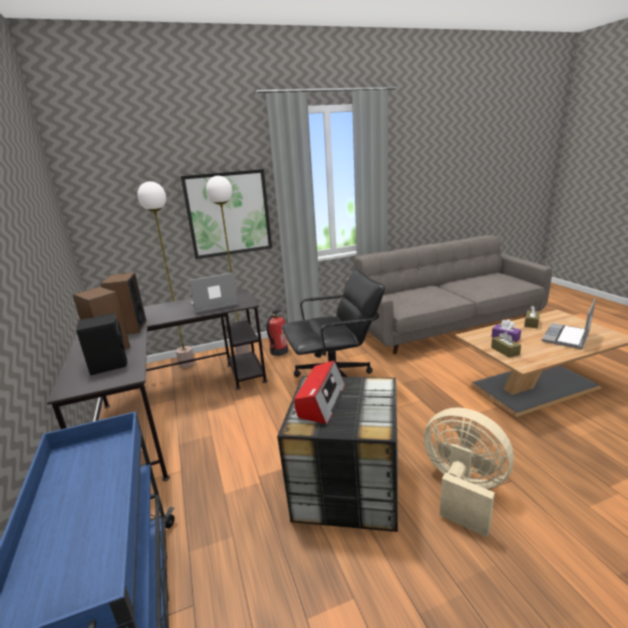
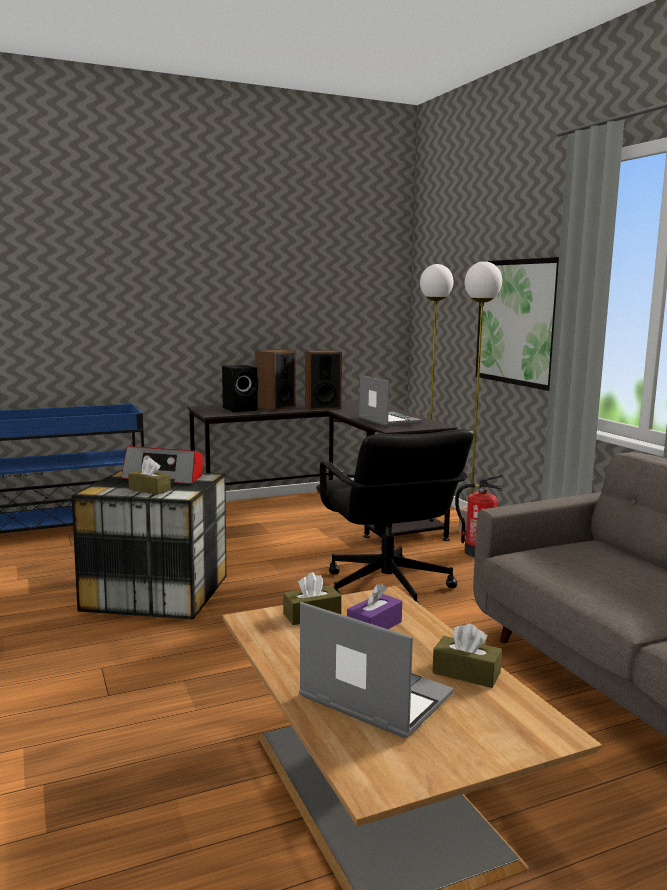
camera: 85 degrees right, 10 degrees down
beige fan [424,407,514,537] -> none
none -> brown tissue box [128,458,171,495]

